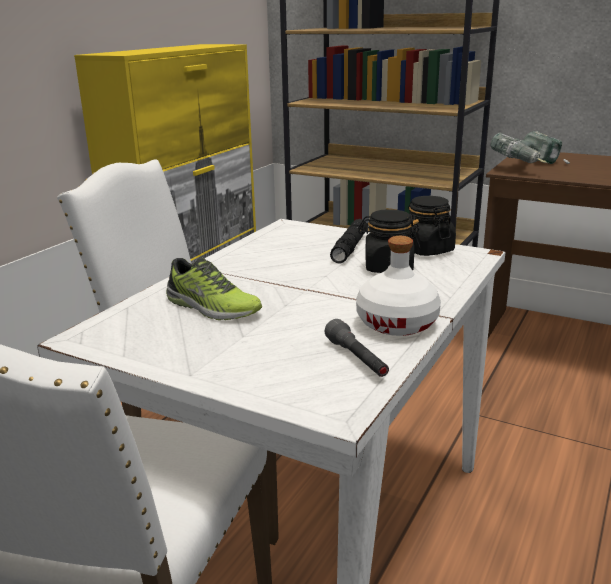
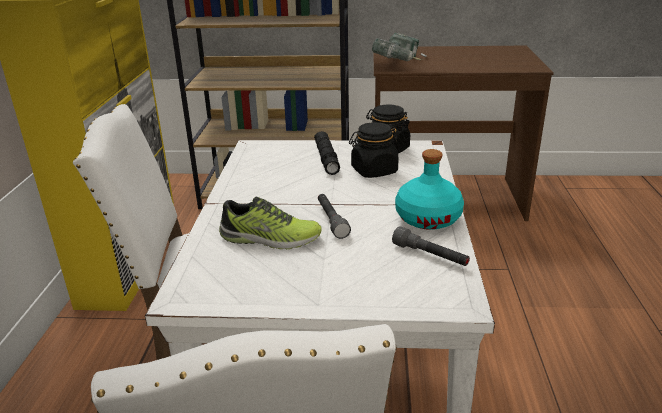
camera: 25 degrees left, 5 degrees up
white bottle [356,236,441,336] -> turquoise bottle [395,149,464,230]
none -> grey flashlight [318,194,351,239]

